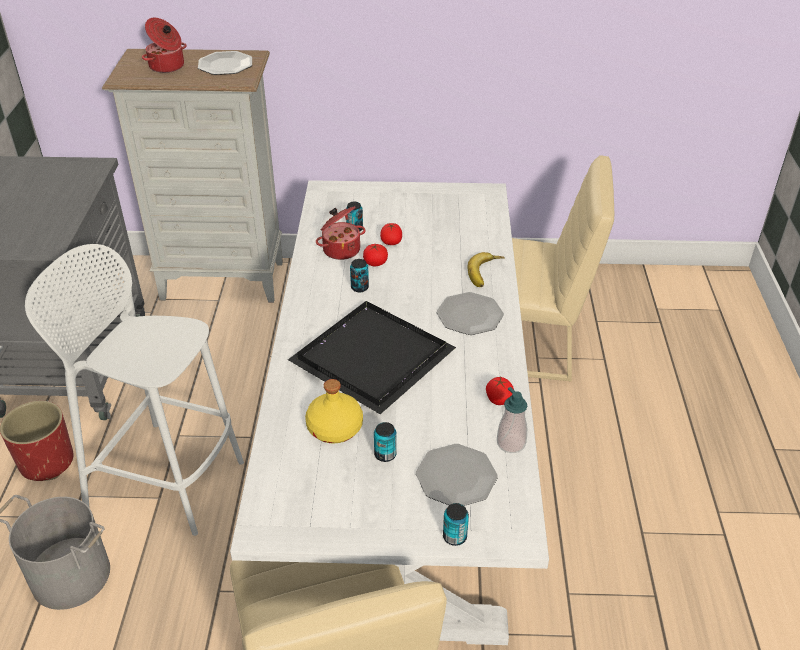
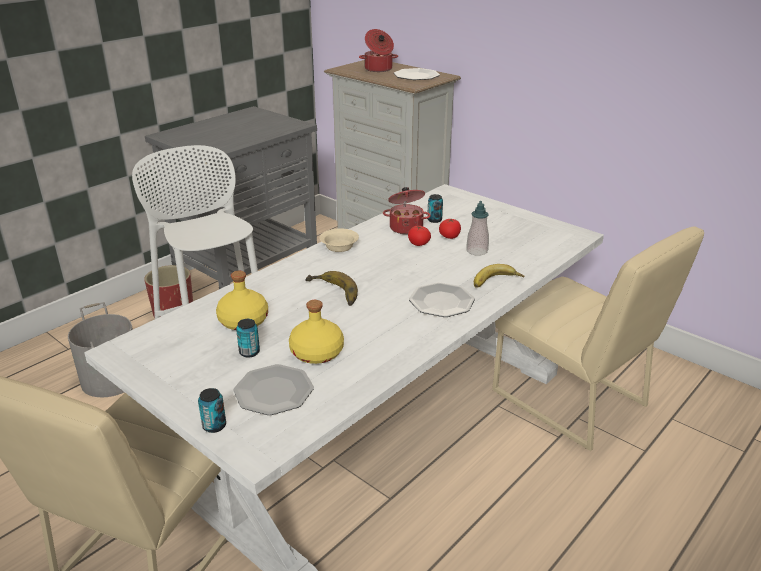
camera: 40 degrees right, 10 degrees down
black tray [288,301,456,414] -> banana [305,271,358,306]
can [350,259,369,292] -> none
tomato [486,377,514,405] -> none
soap dispenser [497,387,527,453] -> soap dispenser moved to [466,201,489,256]
none -> yellow bottle [289,300,344,364]
none -> beige bowl [320,228,359,252]

